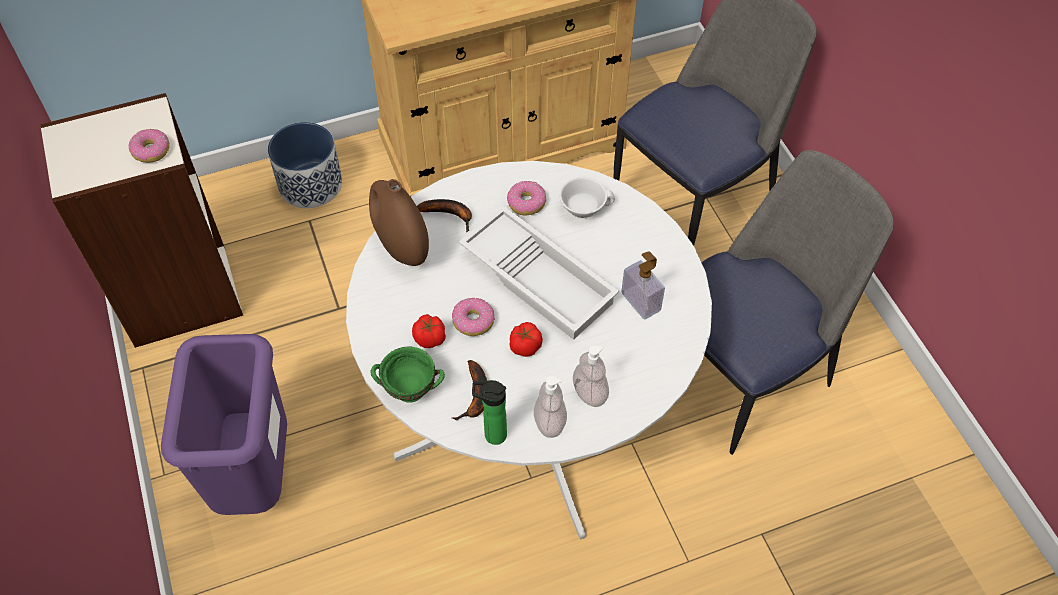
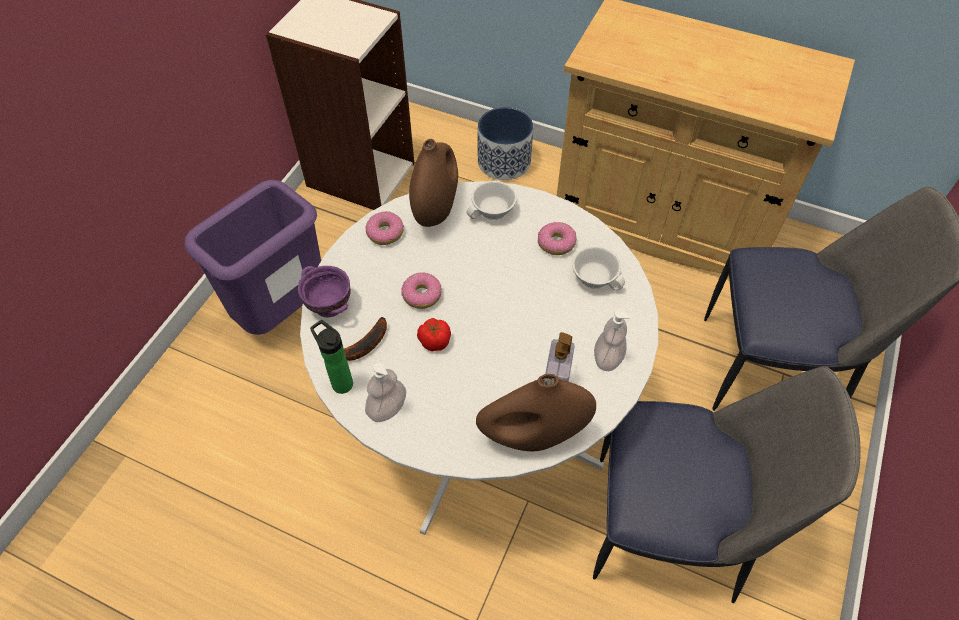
camera: 45 degrees right, 0 degrees up
donut [129,129,170,163] -> donut moved to [366,211,404,245]
green bowl [370,347,445,403] -> purple bowl [298,266,351,317]
tomato [412,314,446,348] -> none
banana [417,199,472,232] -> white cup [467,181,517,220]
white tray [459,206,619,340] -> none
soap dispenser [573,345,609,407] -> soap dispenser moved to [594,310,630,371]
none -> brown vase [476,374,596,451]

